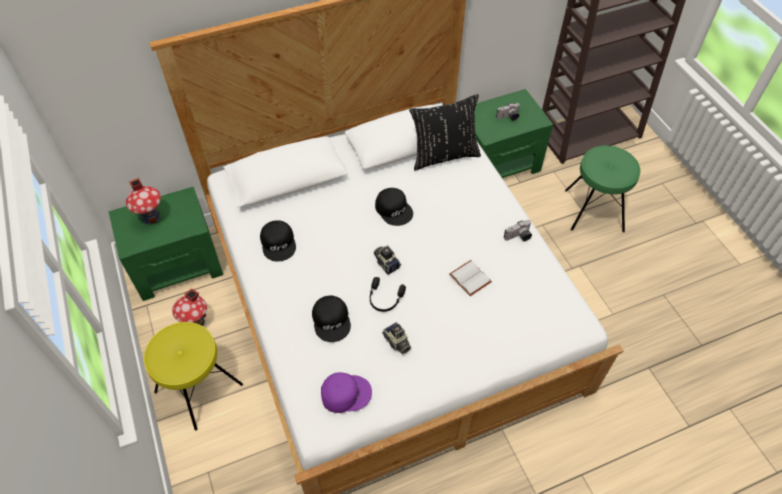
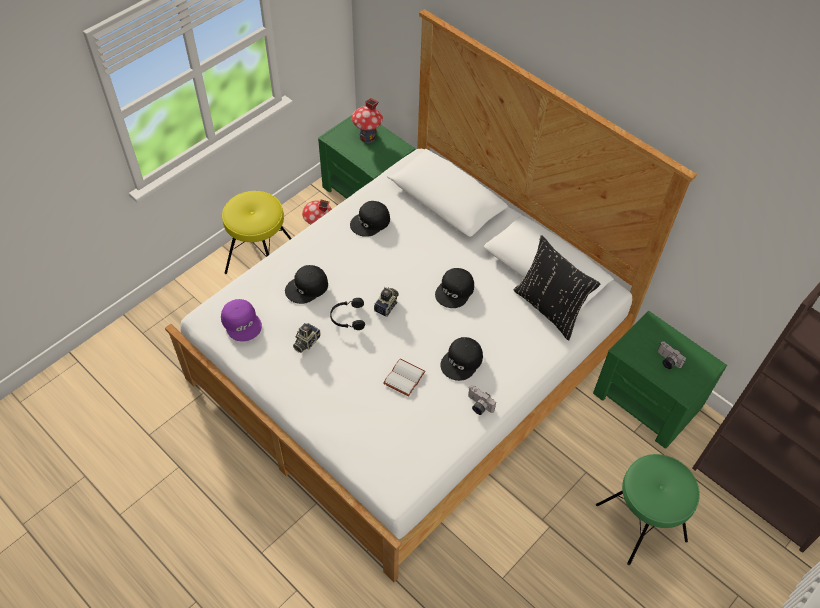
camera: 65 degrees right, 0 degrees up
none -> black cap [440,337,483,381]

